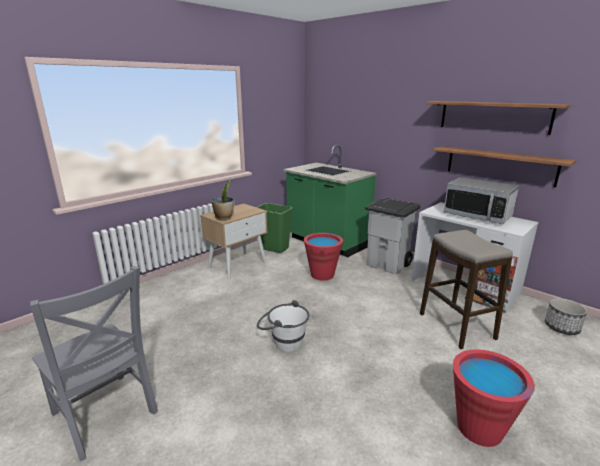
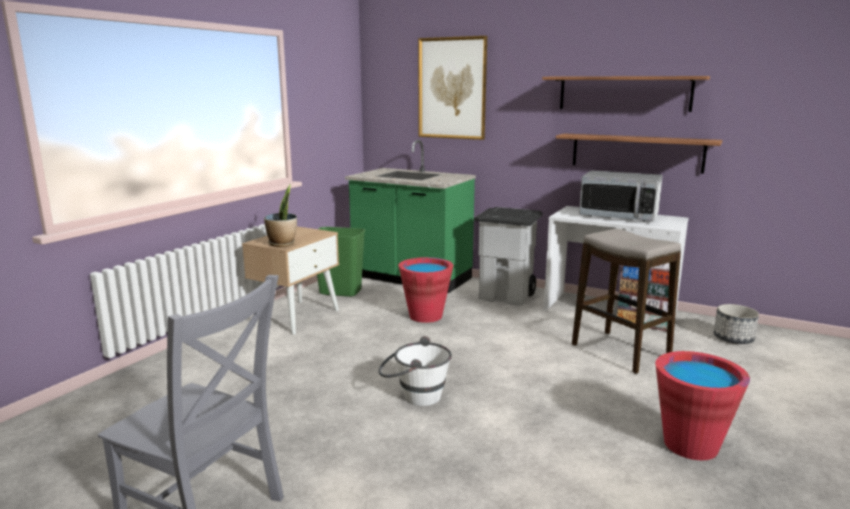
camera: 15 degrees left, 5 degrees down
none -> picture [418,36,487,140]

